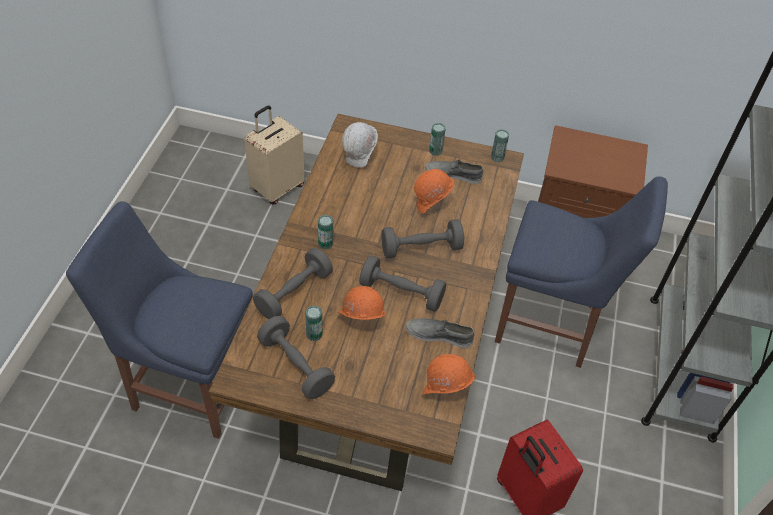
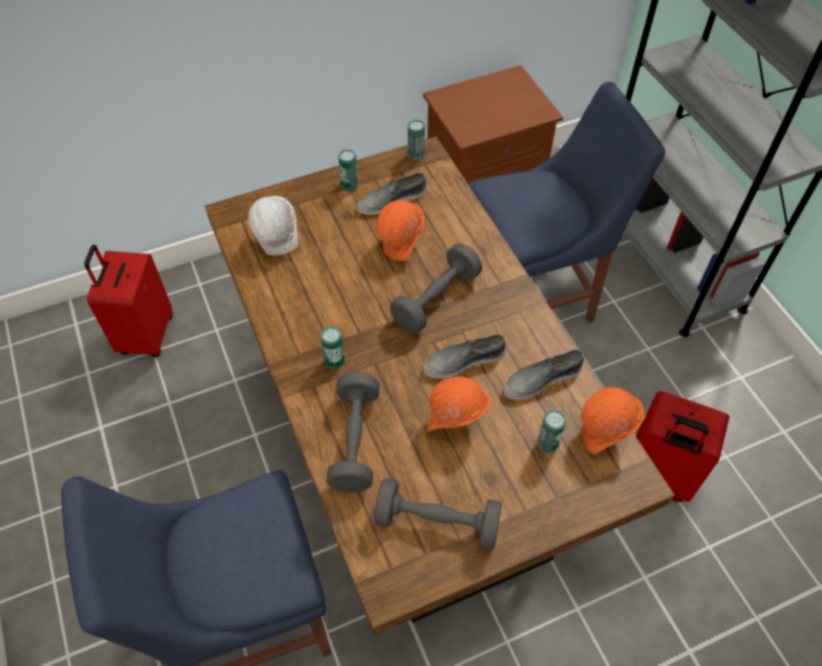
camera: 35 degrees left, 5 degrees up
beige suitcase [244,105,304,205] -> red suitcase [84,245,173,357]
can [305,305,323,341] -> can moved to [537,410,566,453]
grey dumbbell [359,255,446,312] -> grey shoe [423,334,506,378]

